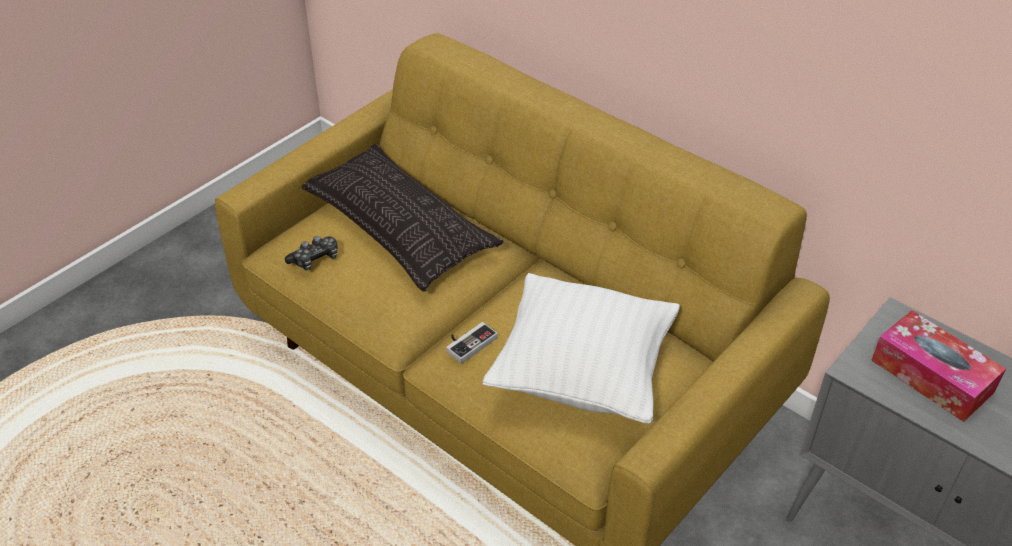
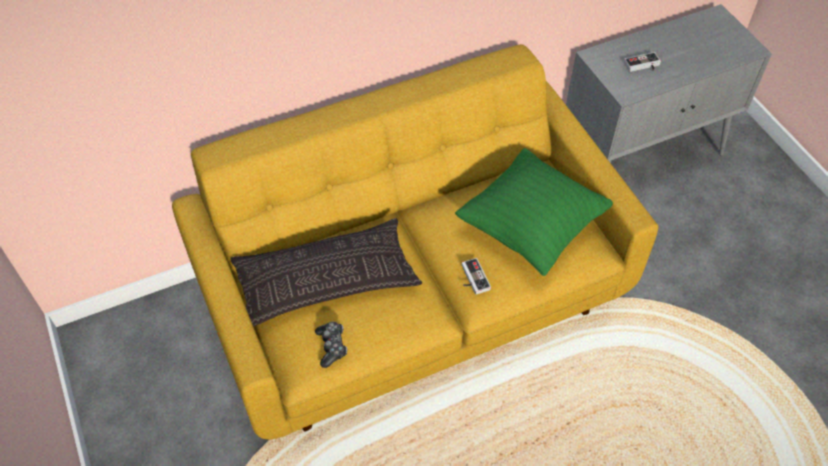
camera: 65 degrees left, 10 degrees up
white pillow [483,273,680,424] -> green pillow [455,148,613,276]
tissue box [871,310,1006,422] -> game controller [624,52,661,72]

